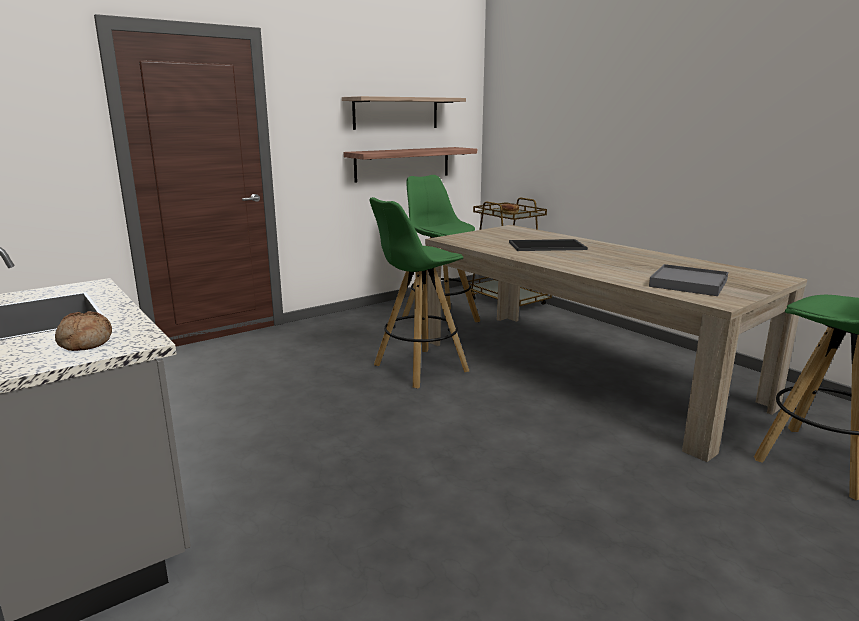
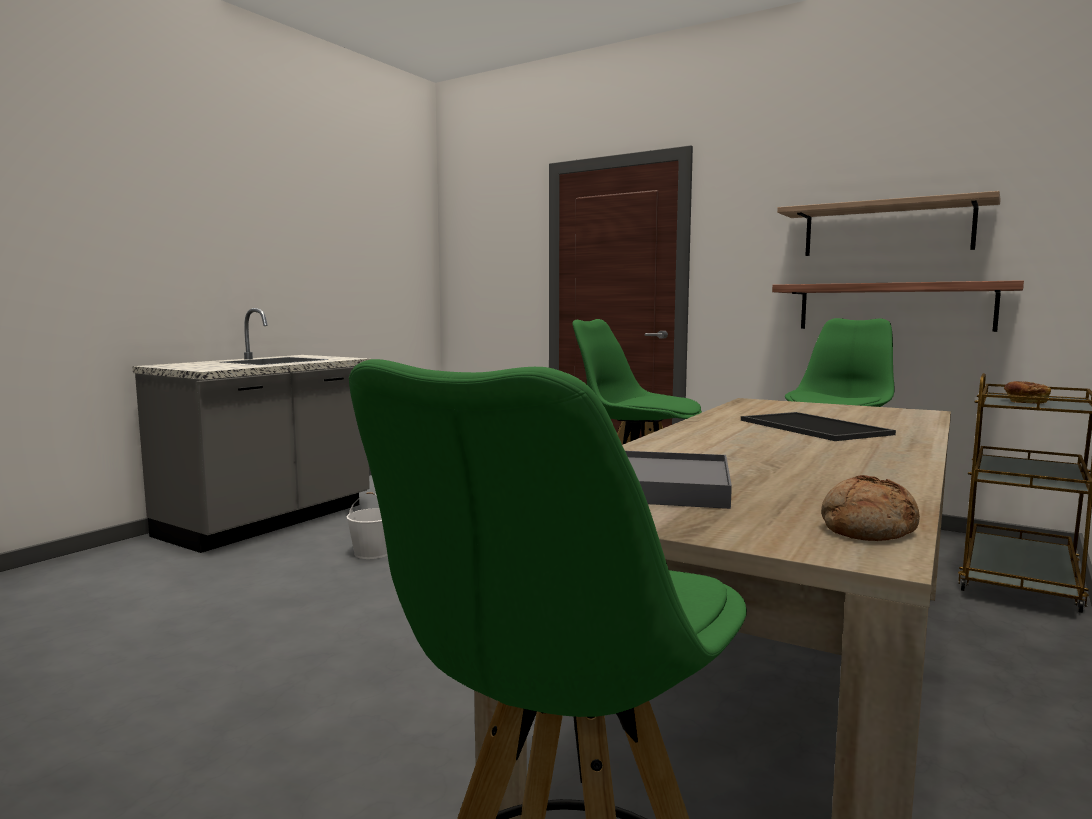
camera: 70 degrees right, 10 degrees down
bread [55,311,112,351] -> bread moved to [821,475,920,541]
none -> white bucket [346,492,387,559]

